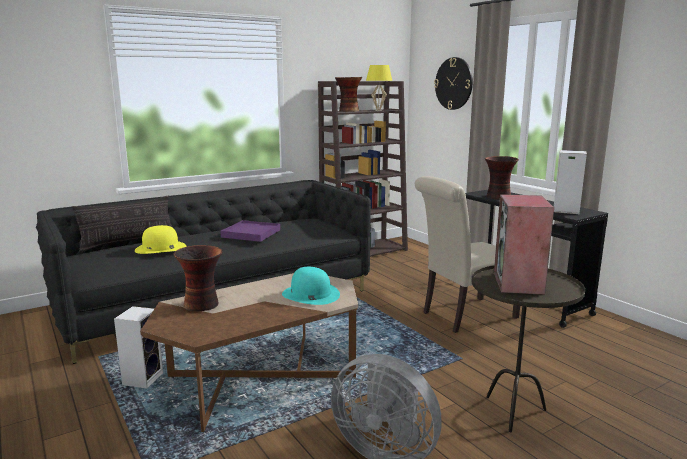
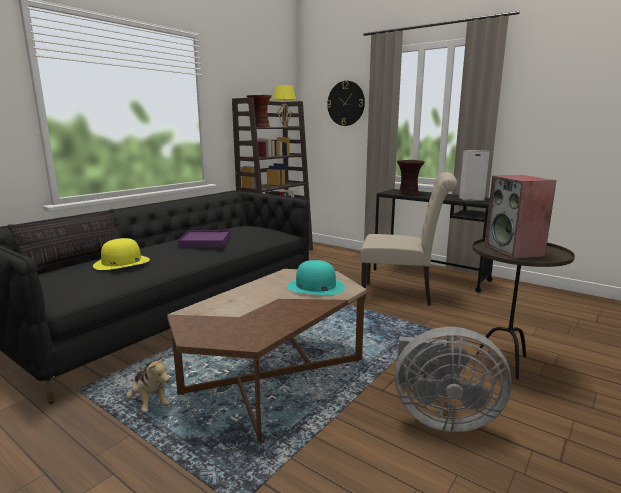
camera: 20 degrees left, 0 degrees up
speaker [114,306,163,388] -> plush toy [126,354,170,413]
vase [174,245,223,311] -> none
beige chair [415,176,520,333] -> beige chair turned 120 degrees counterclockwise [360,172,457,305]

